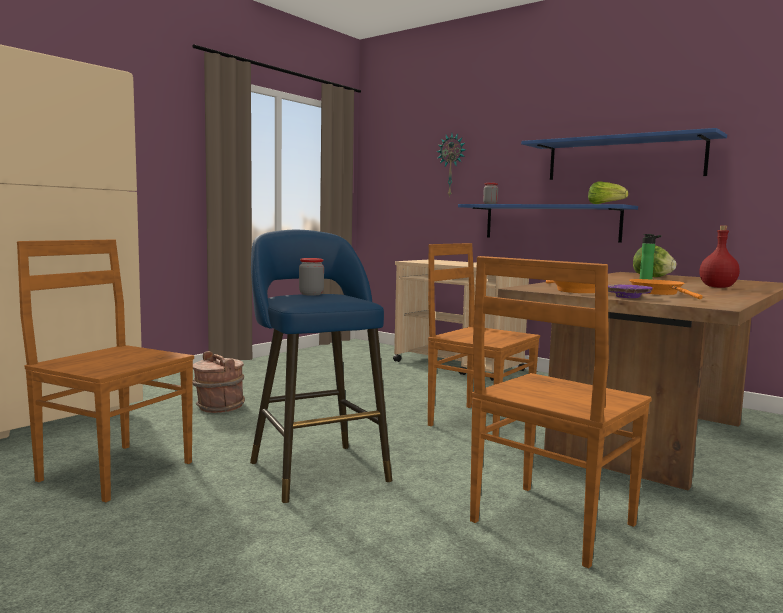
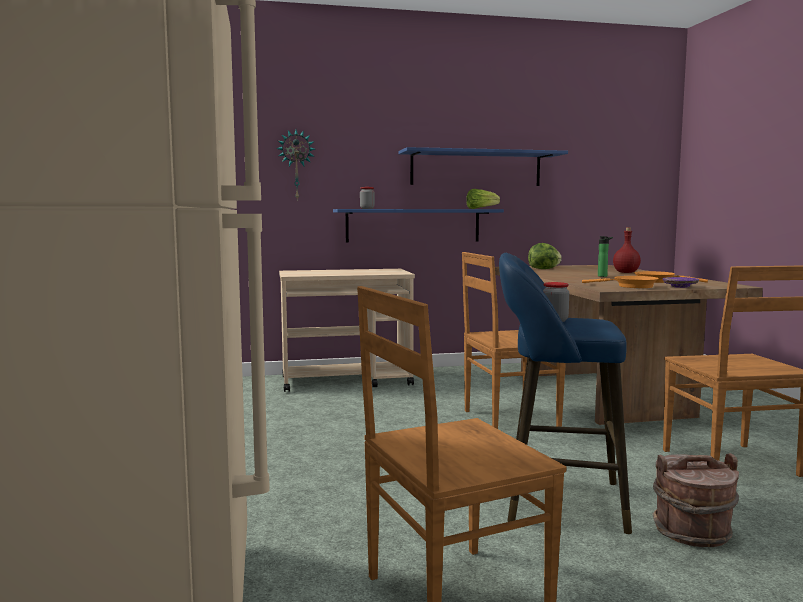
camera: 50 degrees left, 0 degrees up
brown bucket [193,351,245,413] -> brown bucket moved to [653,453,739,547]

